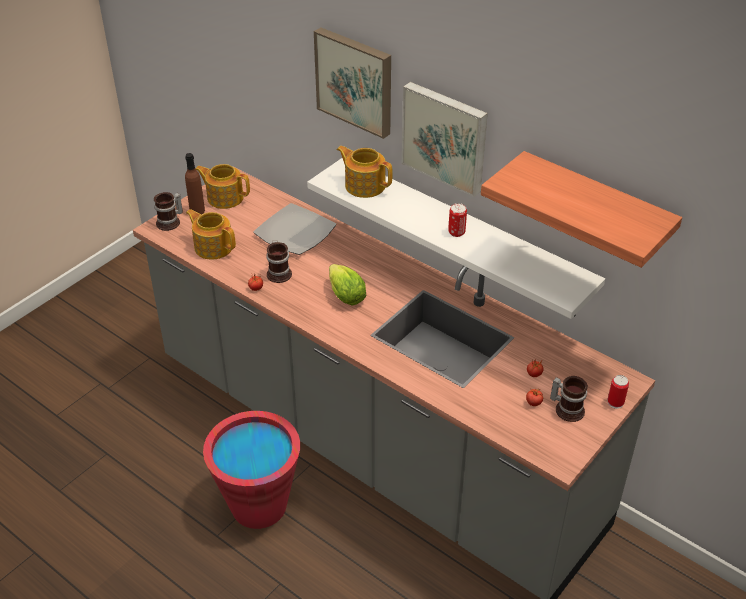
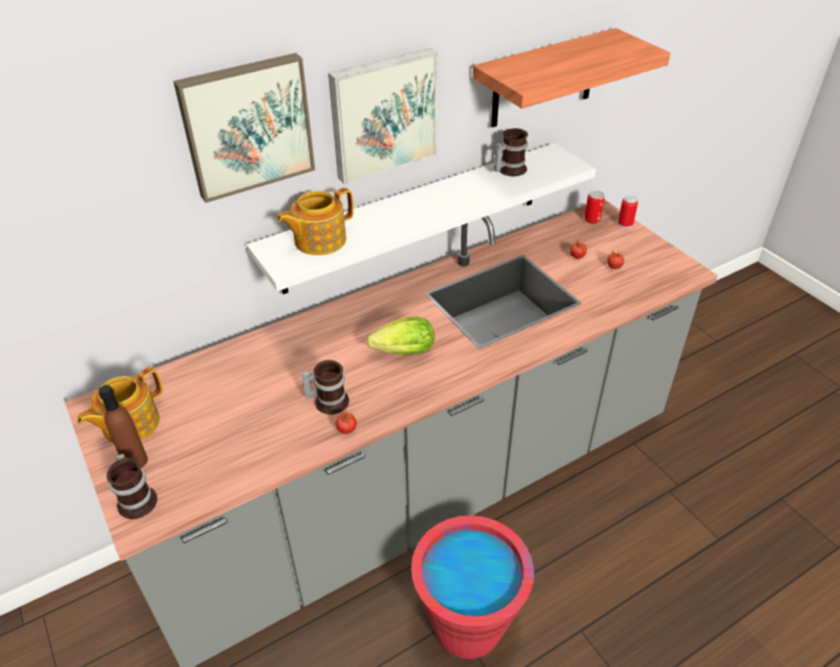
camera: 70 degrees left, 0 degrees up
teapot [186,209,236,260] -> none
plate [253,203,336,255] -> none
can [448,203,467,237] -> can moved to [584,191,605,224]
mug [550,376,588,422] -> mug moved to [494,128,528,176]

